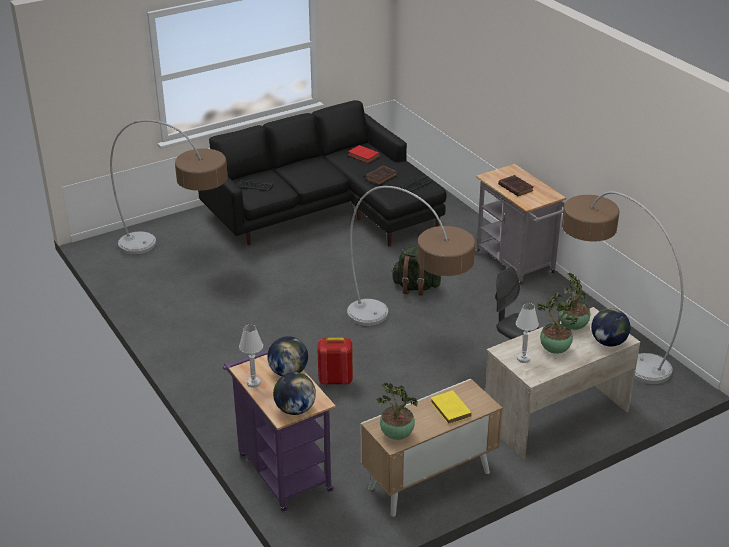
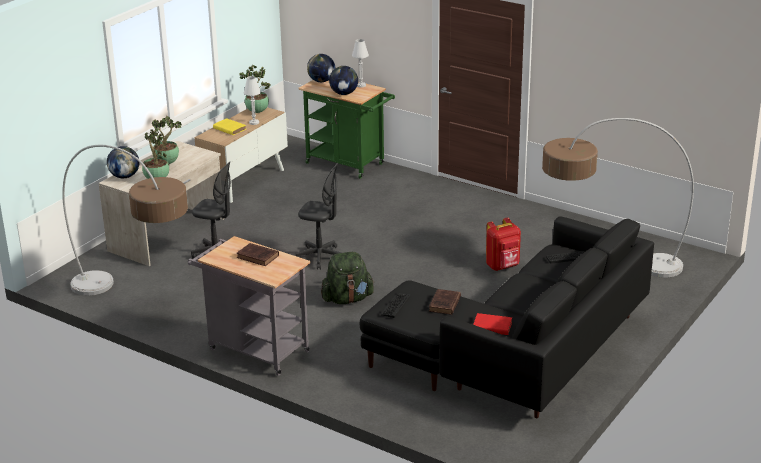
camera: 155 degrees right, 5 degrees down
purple cart [223,350,336,512] -> green cart [298,80,395,179]
red backpack [318,338,353,385] -> red backpack moved to [486,218,521,271]
floor lamp [347,186,475,326] -> grey office chair [296,163,342,270]
white table lamp [516,303,539,363] -> white table lamp moved to [244,76,261,125]

